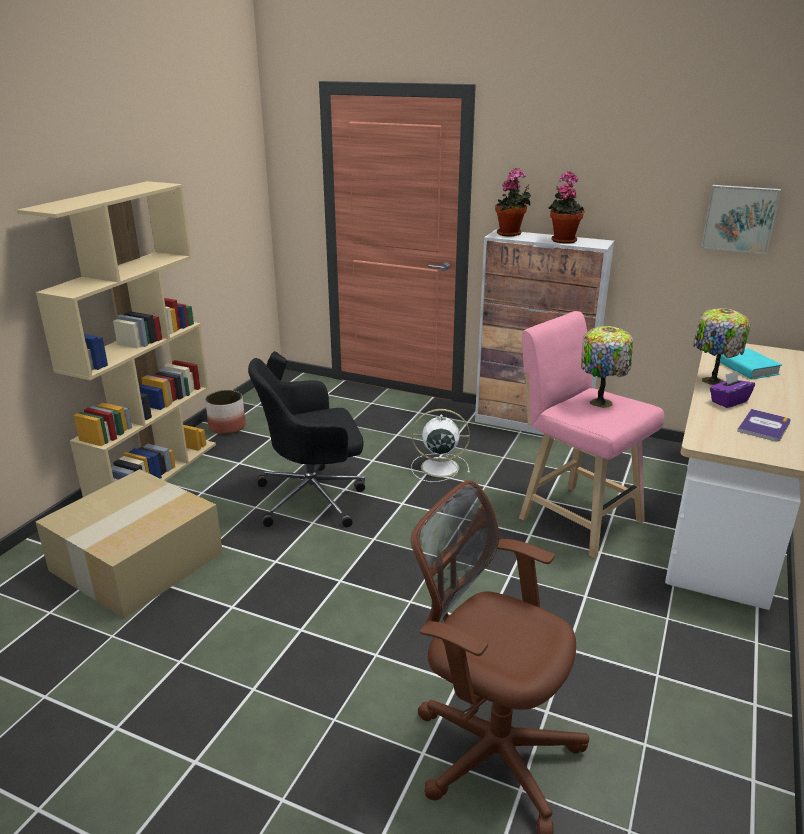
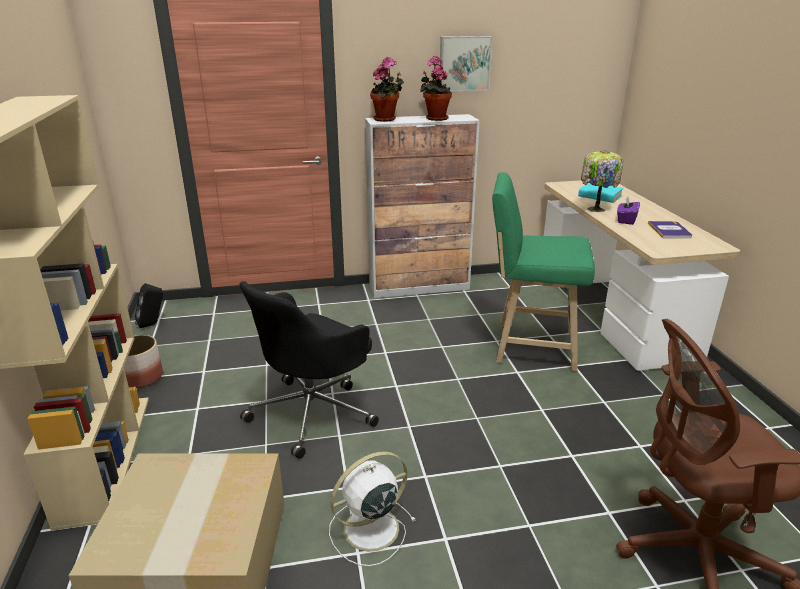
camera: 35 degrees left, 0 degrees up
white fan [411,409,470,482] -> white fan moved to [329,451,416,566]
pink stool [519,311,664,558] -> green stool [492,172,595,372]
table lamp [581,326,633,408] -> none
picture [701,185,781,254] -> picture moved to [440,36,492,91]

